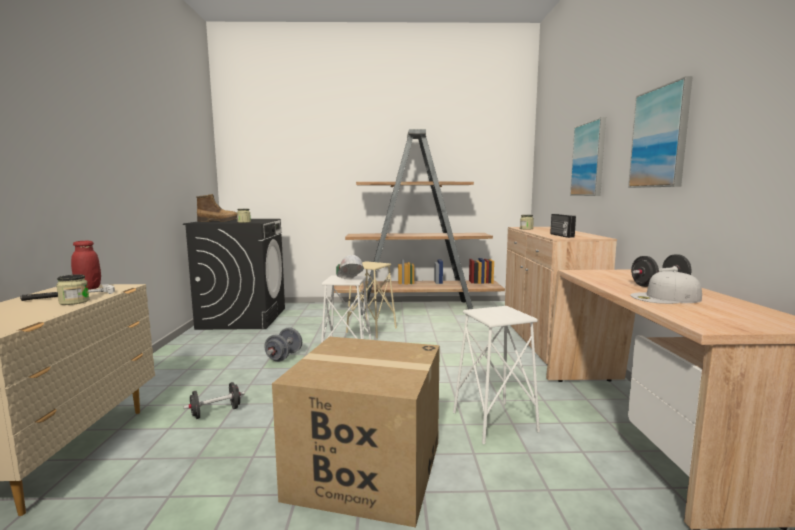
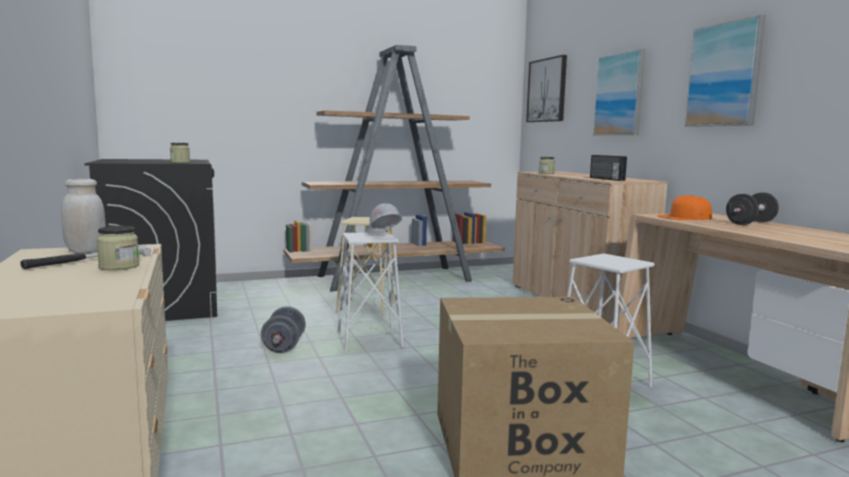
camera: 20 degrees left, 0 degrees up
red jar [71,241,101,290] -> white jar [61,179,106,253]
black dumbbell [184,382,245,419] -> none
boot [196,194,237,222] -> none
white cap [630,271,702,304] -> none
none -> picture [526,55,567,122]
none -> orange cap [657,195,712,220]

